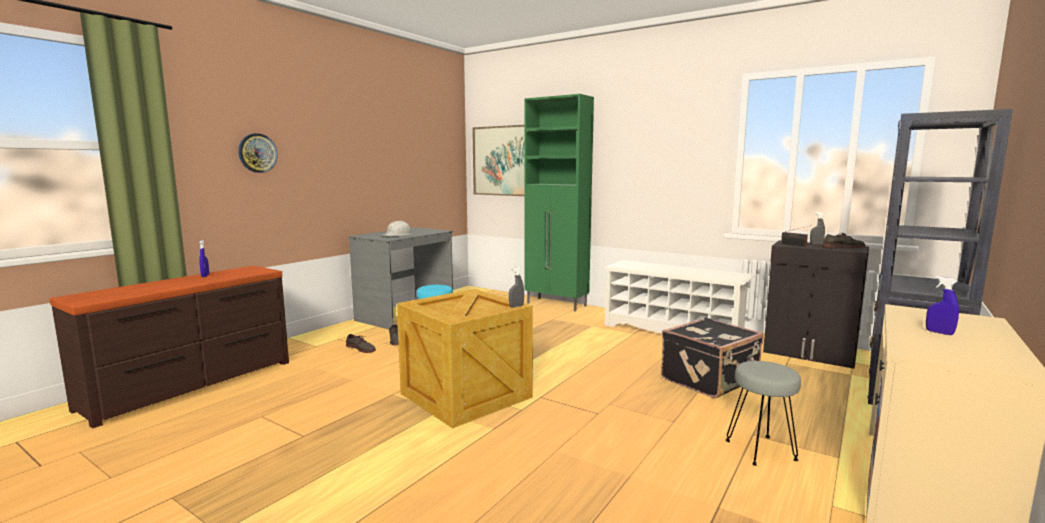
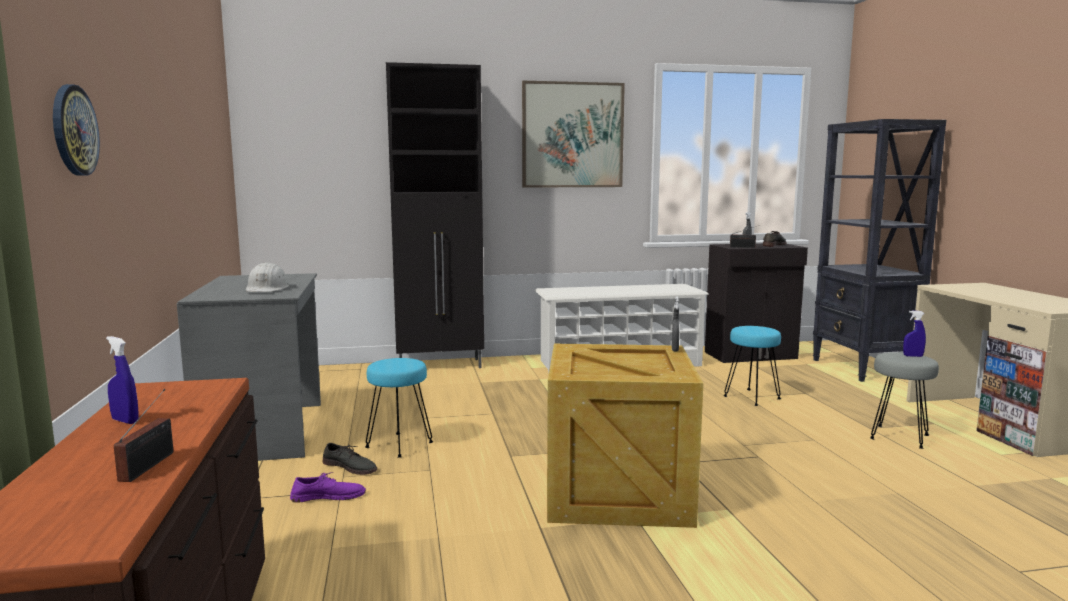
camera: 45 degrees left, 0 degrees up
grey shoe [346,334,376,353] -> purple shoe [290,472,366,503]
picture [472,125,525,196] -> picture moved to [522,81,625,188]
green cabinet [524,94,594,312] -> black cabinet [386,62,484,368]
black suitcase [661,317,764,398] -> turquoise stool [724,326,781,406]
blue spray bottle [926,276,959,335] -> blue spray bottle moved to [903,311,926,357]
none -> radio [114,389,174,482]

